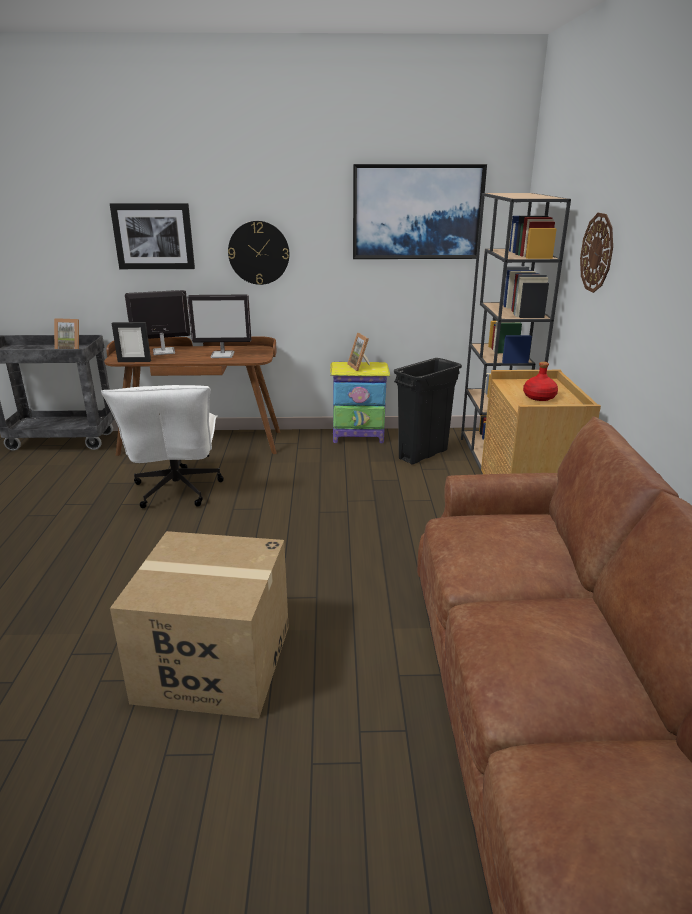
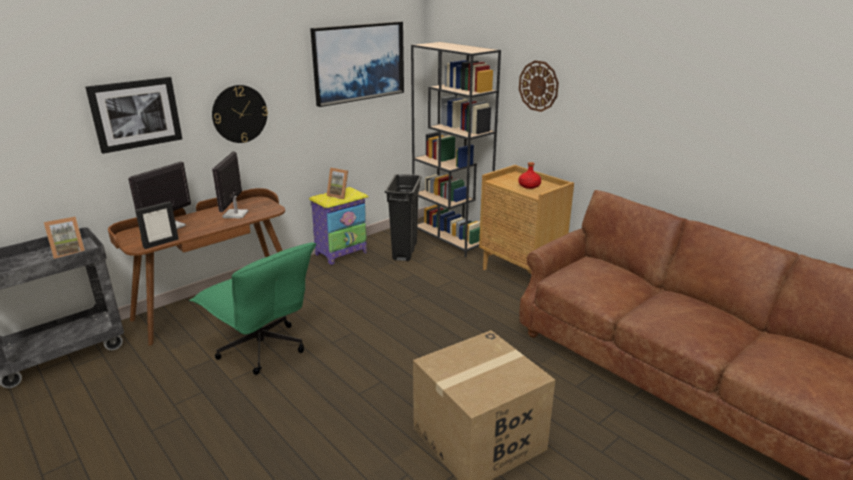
camera: 40 degrees left, 0 degrees up
white office chair [101,385,224,508] -> green office chair [189,242,316,375]
monitor [187,294,251,358] -> monitor turned 135 degrees clockwise [212,151,248,218]

